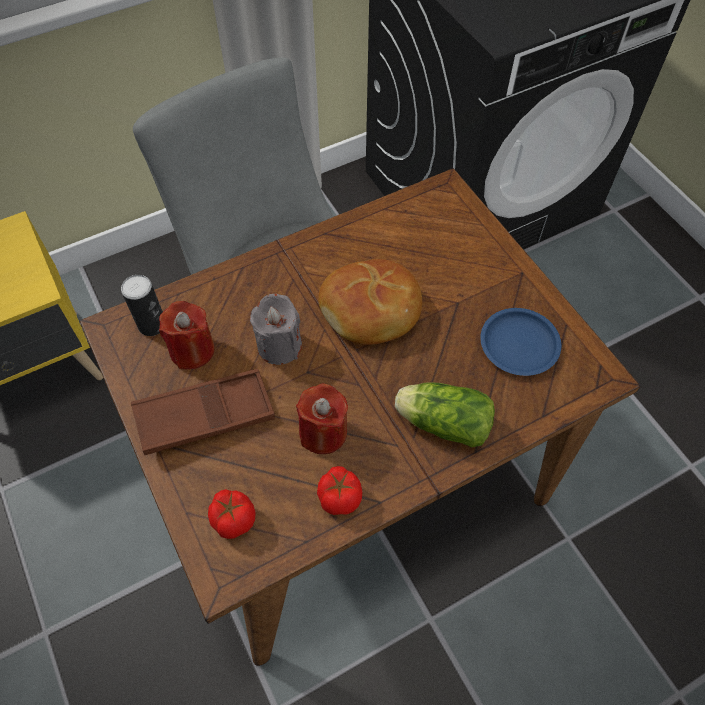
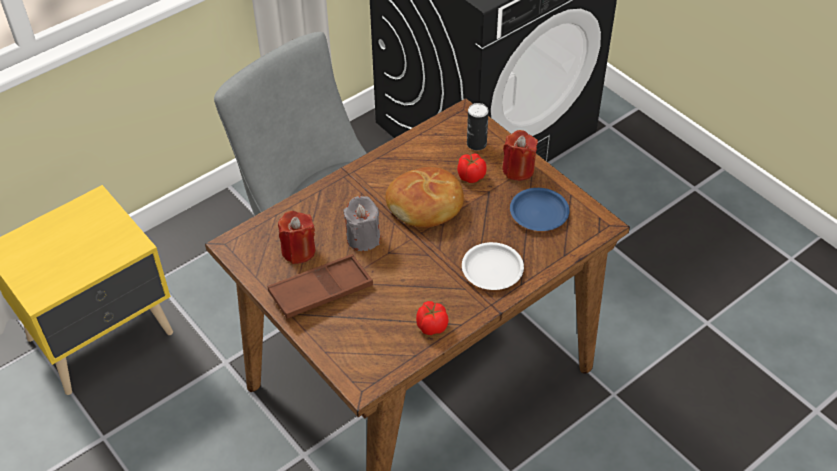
camera: 10 degrees left, 10 degrees down
can [121,275,163,336] -> can moved to [467,103,489,150]
tomato [208,489,255,539] -> tomato moved to [457,153,487,183]
red candle [296,383,348,454] -> red candle moved to [502,130,538,181]
lettuce [395,382,495,447] -> white plate [462,242,524,290]

